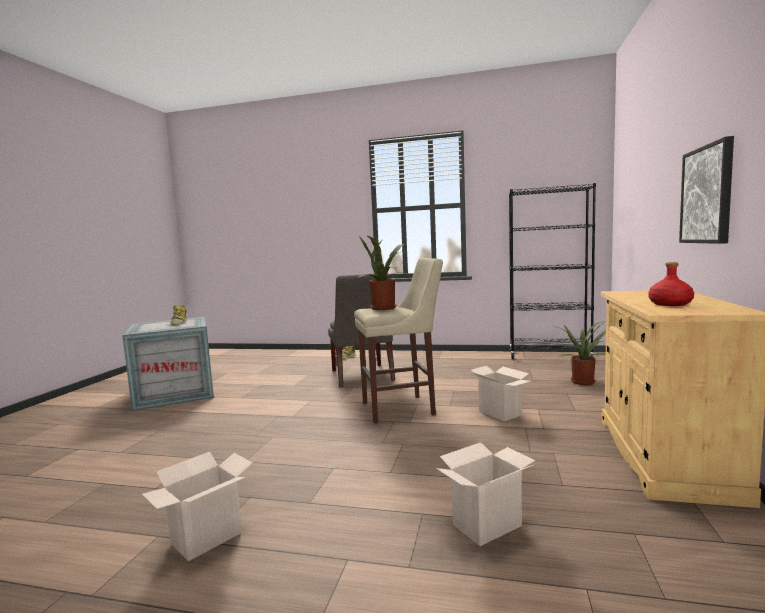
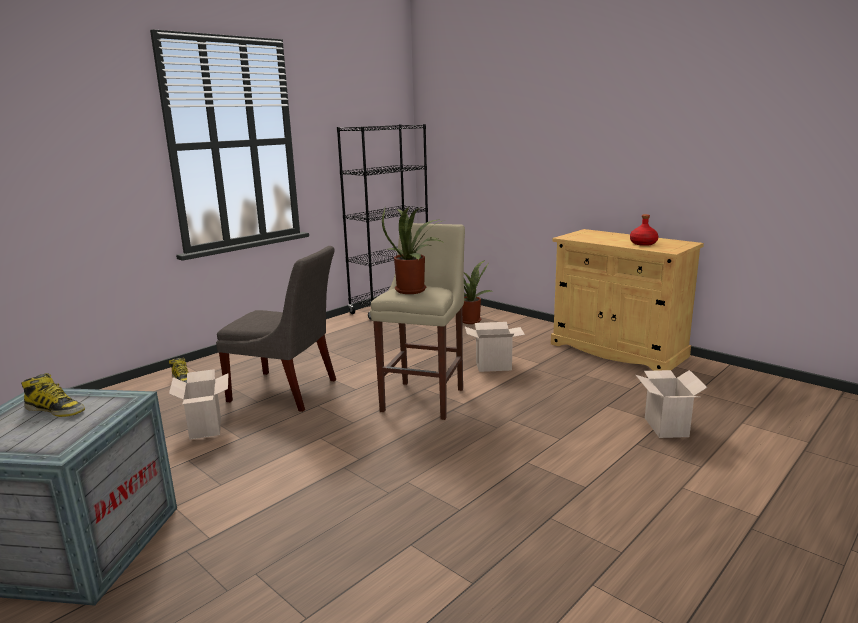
camera: 60 degrees left, 10 degrees up
cardboard box [142,452,252,561] -> cardboard box moved to [169,369,228,440]
picture [679,136,734,244] -> none

